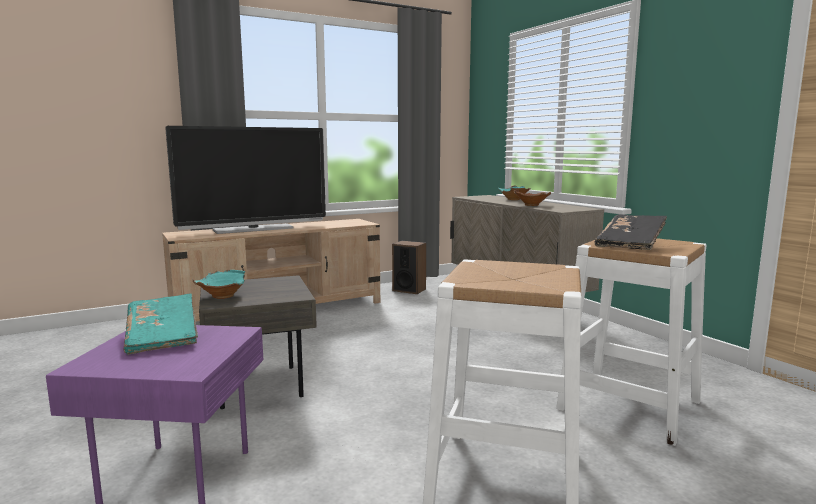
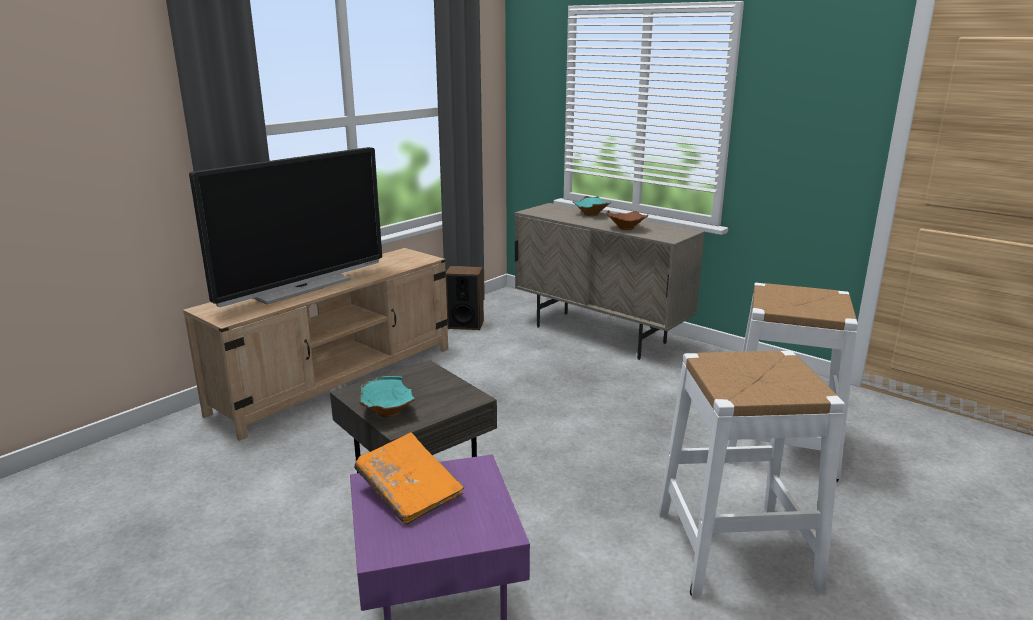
camera: 20 degrees left, 10 degrees up
turquoise book [124,293,198,355] -> orange book [354,432,464,525]
black book [594,214,667,250] -> none

